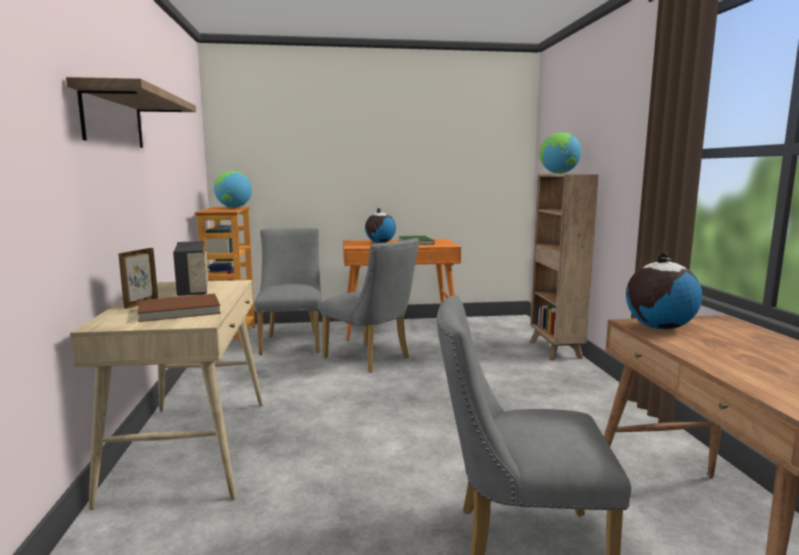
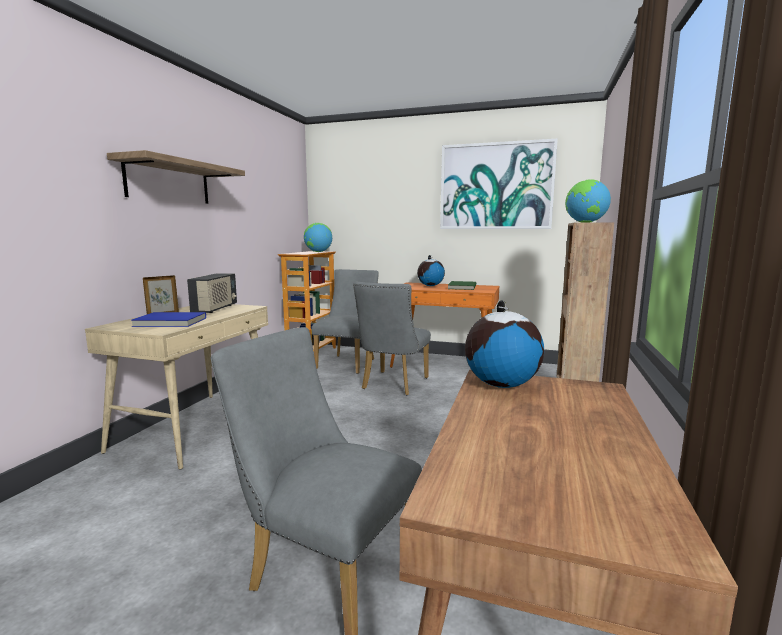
camera: 25 degrees right, 0 degrees up
brown book [138,294,221,322] -> blue book [131,312,206,327]
grey chair [320,238,420,372] -> grey chair turned 45 degrees clockwise [353,282,431,395]
none -> picture [440,139,558,229]

